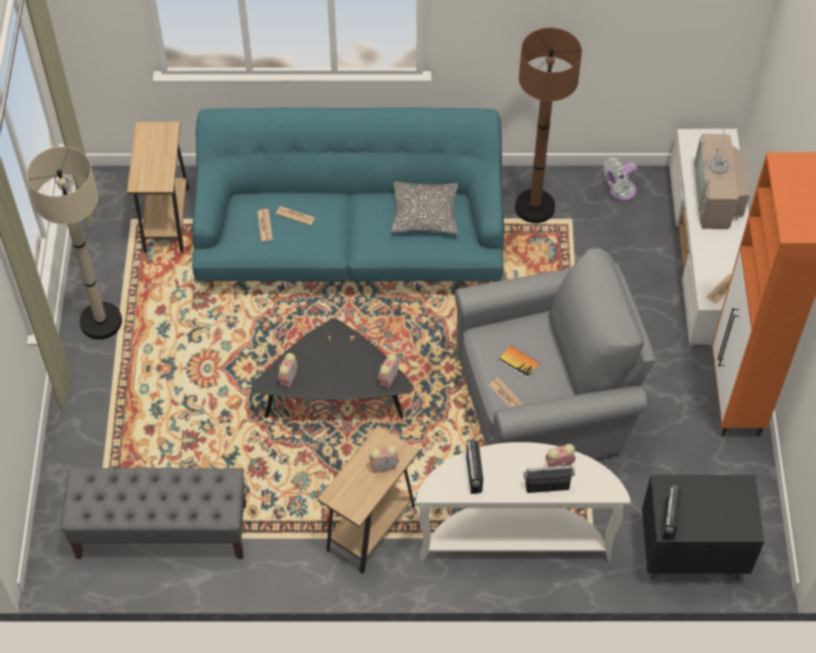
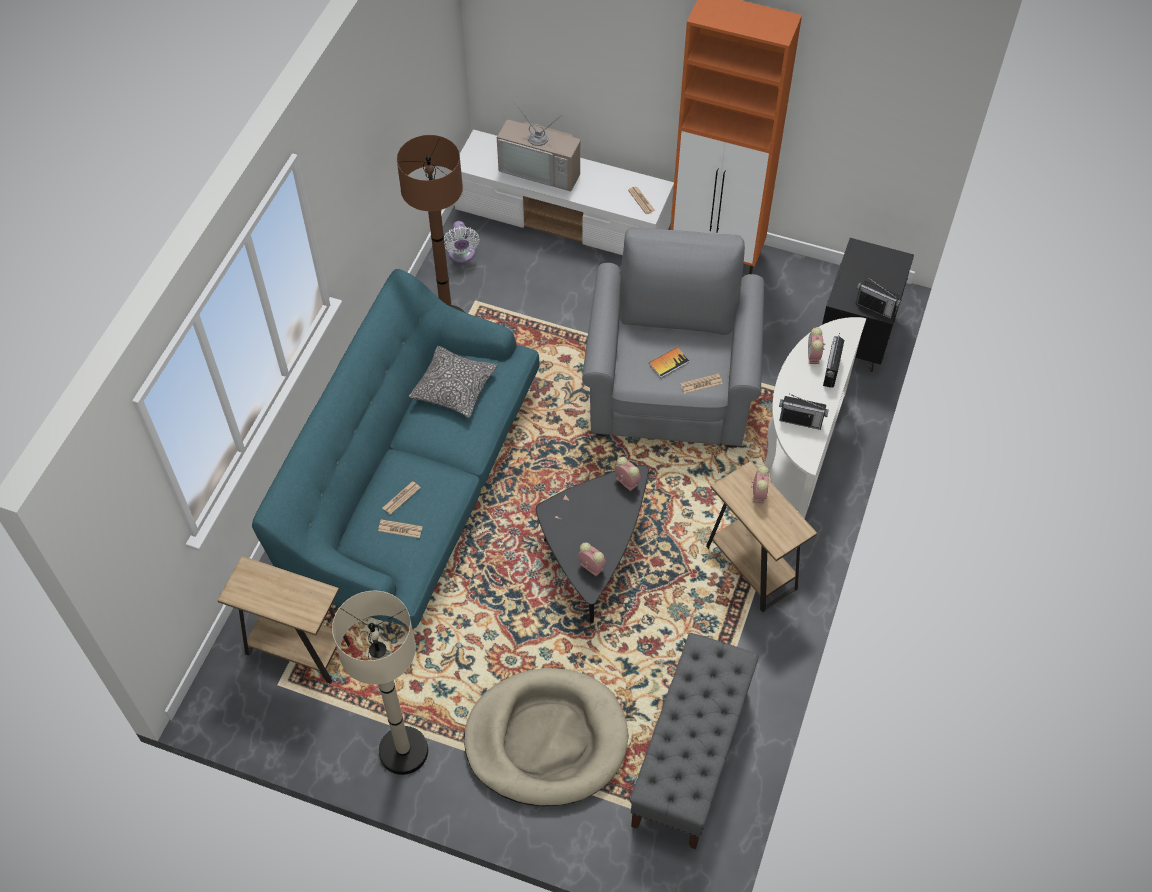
camera: 70 degrees left, 0 degrees up
none -> beige dog bed [464,668,629,806]

